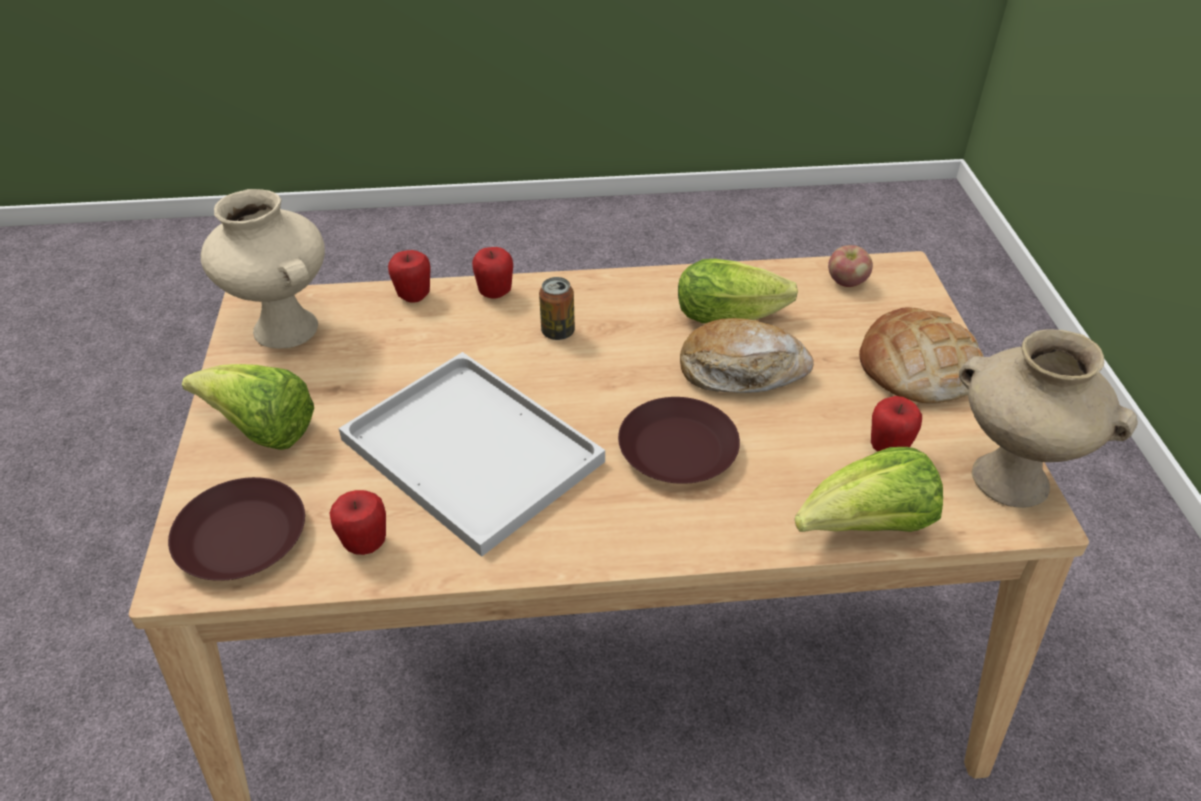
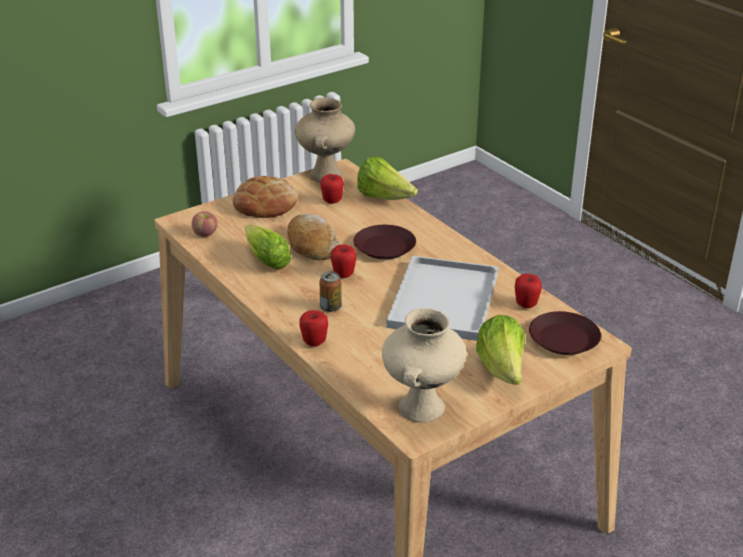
camera: 120 degrees left, 10 degrees down
apple [388,250,431,302] -> apple moved to [331,245,356,278]

